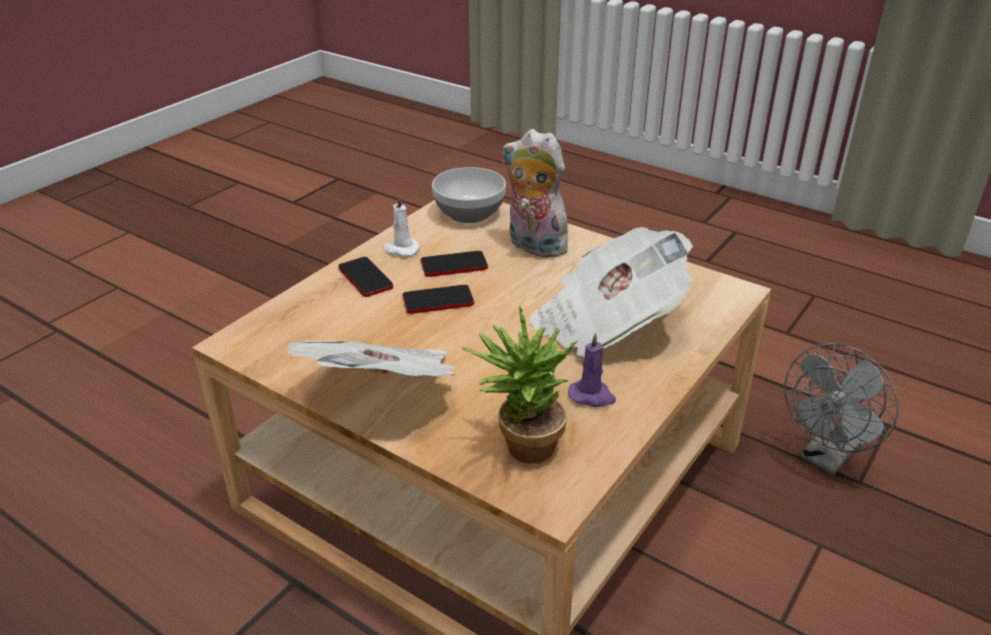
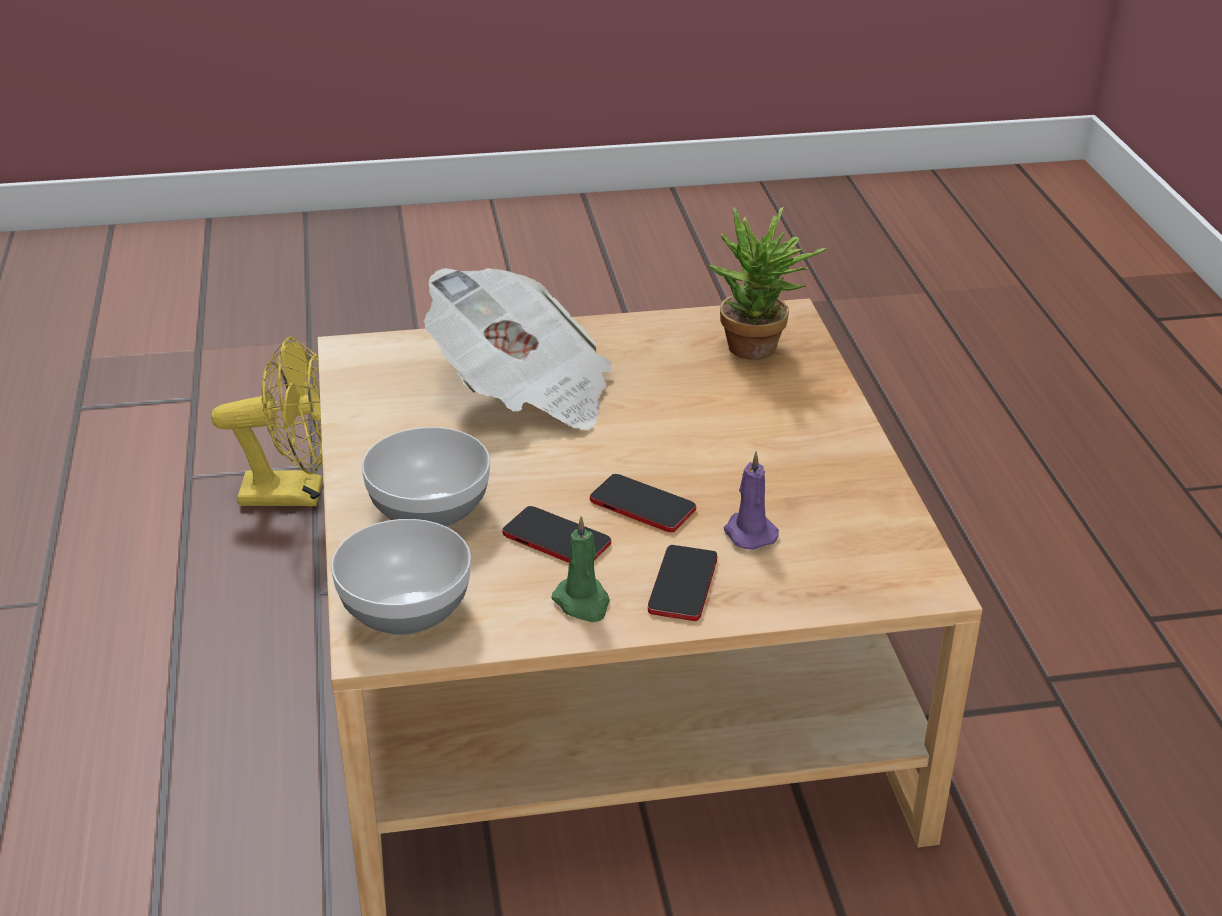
camera: 135 degrees left, 0 degrees up
newspaper [287,340,456,376] -> none
white candle [383,194,420,257] -> green candle [551,516,610,622]
plush toy [502,129,571,258] -> bowl [362,427,490,527]
purple candle [568,332,616,407] -> purple candle moved to [724,451,779,550]
grey fan [785,343,898,475] -> yellow fan [211,337,323,506]

